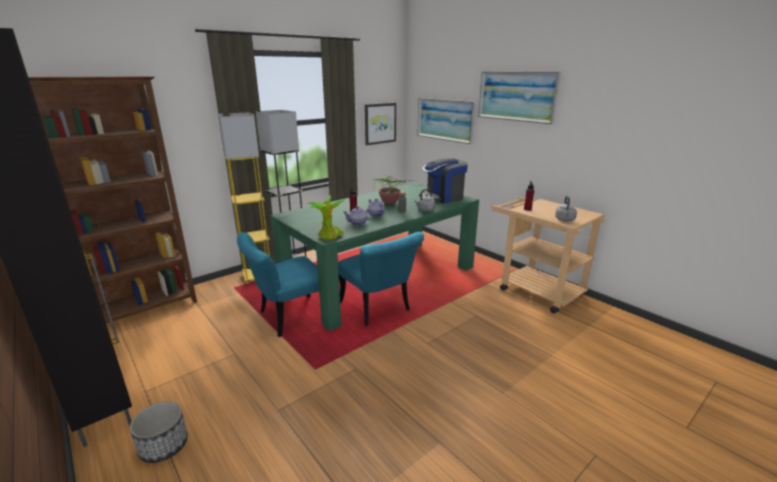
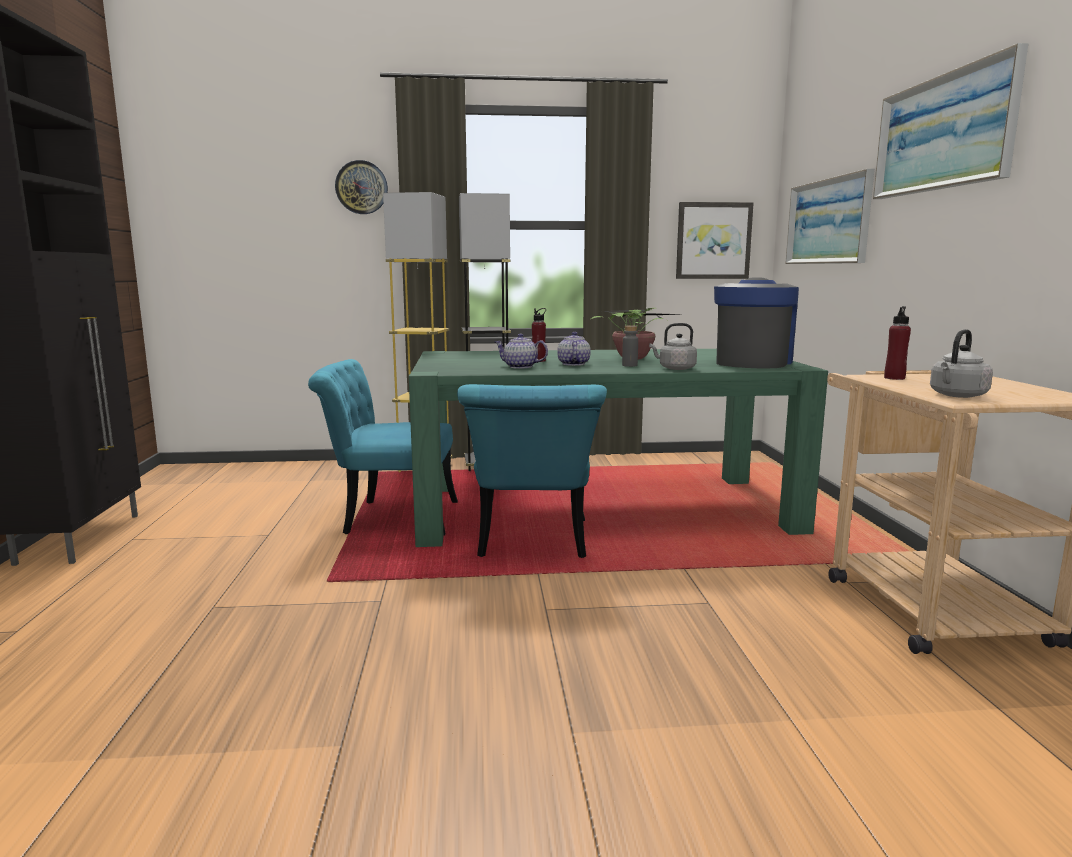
camera: 35 degrees right, 10 degrees down
brown bookcase [28,76,197,323] -> none
planter [130,401,188,463] -> none
potted plant [307,195,345,240] -> none
coffee machine [419,158,468,203] -> coffee machine turned 105 degrees clockwise [714,277,799,368]
none -> wall clock [335,160,388,214]

